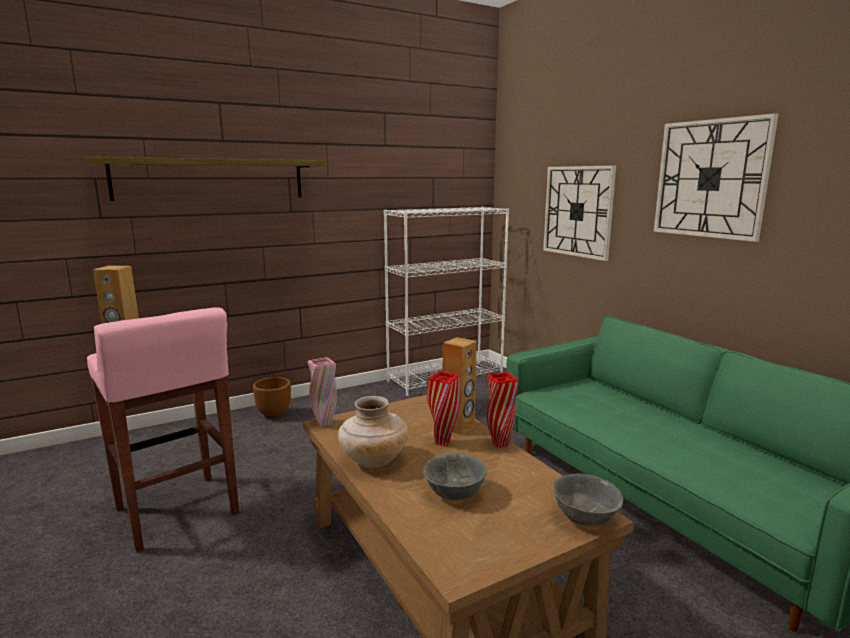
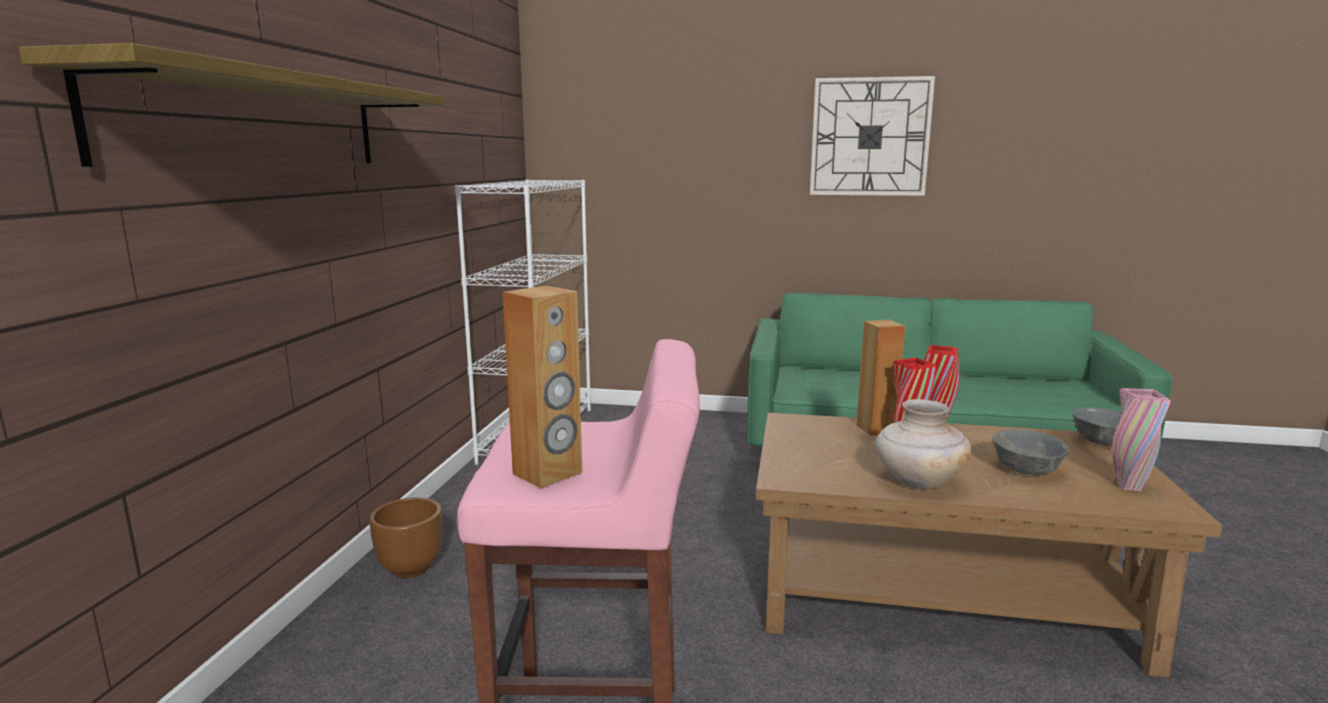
camera: 50 degrees left, 0 degrees up
pink vase [307,357,337,427] -> pink vase moved to [1112,388,1171,491]
wall clock [543,165,616,261] -> none

